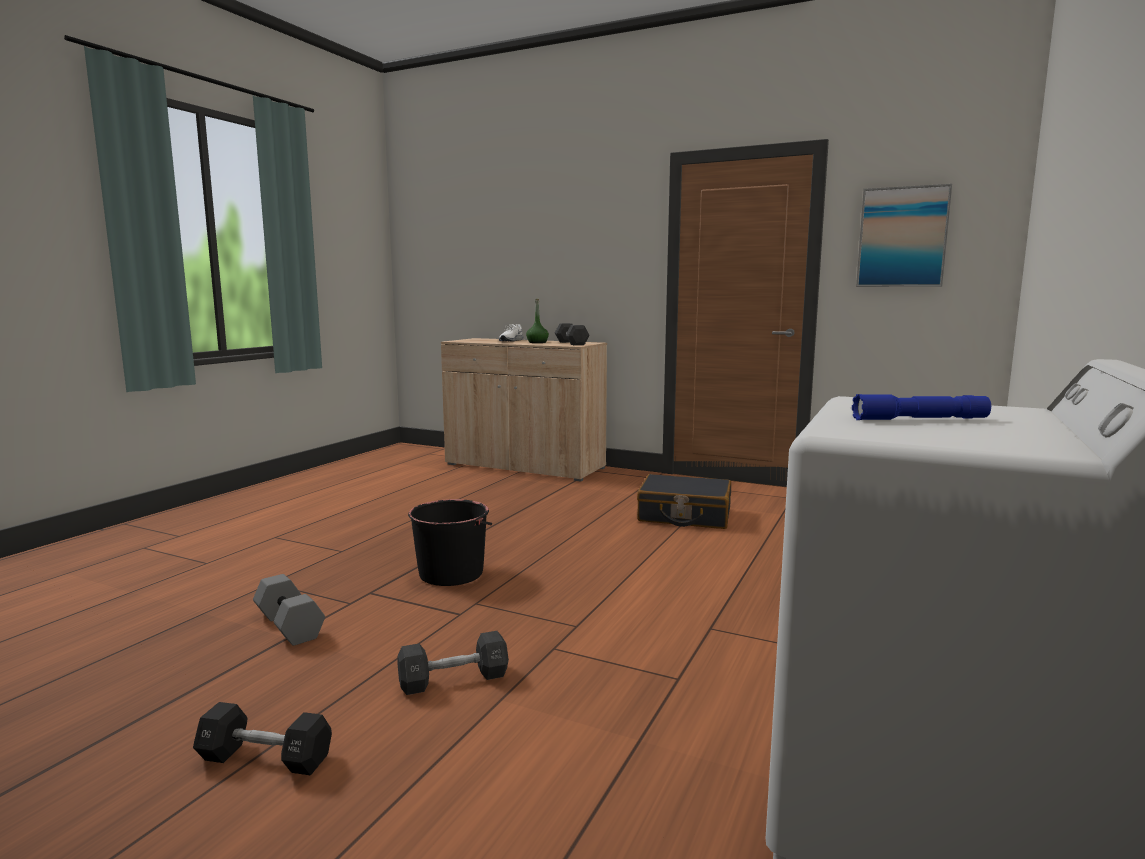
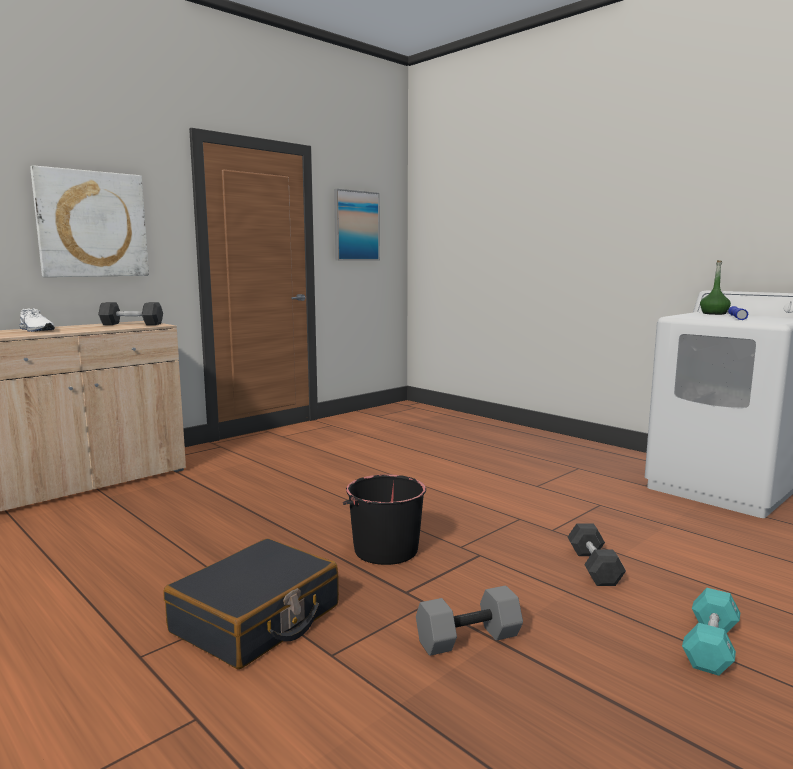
camera: 70 degrees left, 0 degrees up
black dumbbell [193,702,332,775] -> turquoise dumbbell [682,588,740,676]
green bottle [526,299,549,343] -> green bottle moved to [700,260,731,315]
black suitcase [637,474,731,529] -> black suitcase moved to [164,539,339,669]
none -> picture [30,165,149,277]

